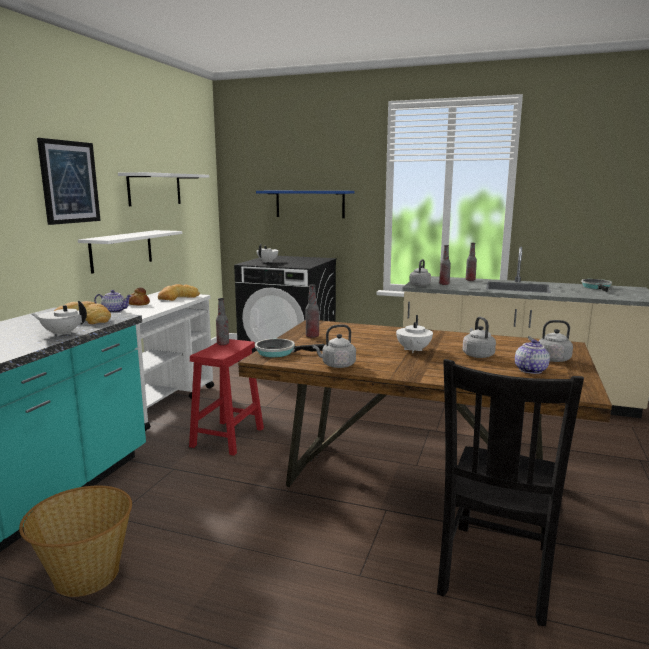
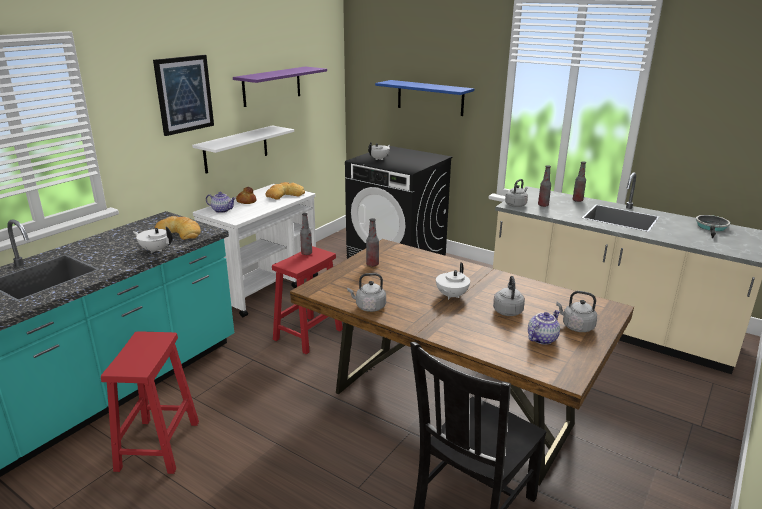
camera: 15 degrees right, 10 degrees up
basket [19,485,132,597] -> red stool [101,331,199,474]
white shelf [118,172,209,206] -> purple shelf [233,67,327,107]
frying pan [255,338,325,358] -> none

